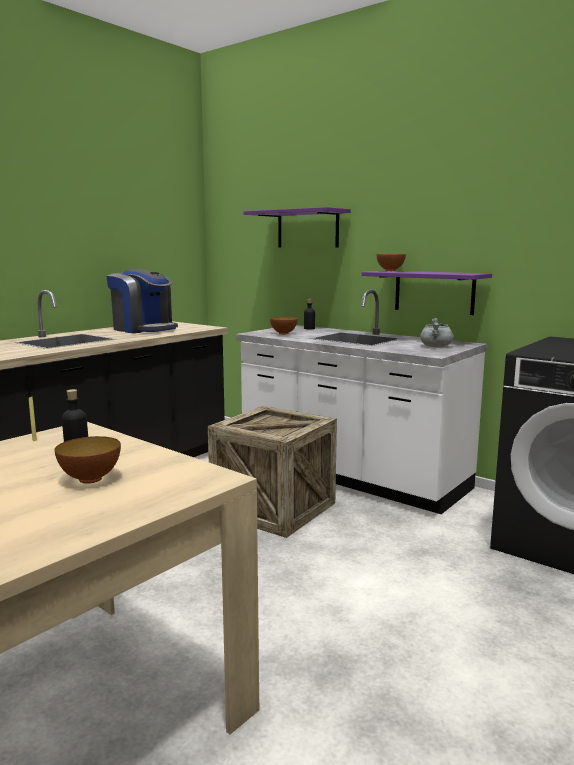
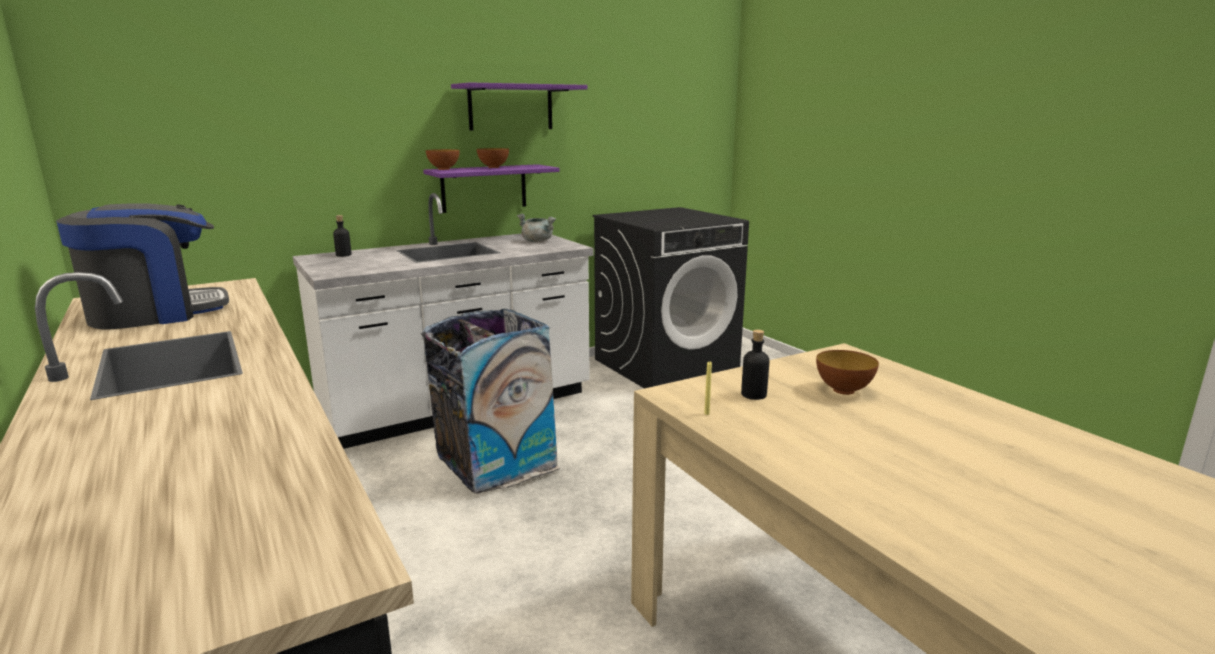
camera: 70 degrees left, 5 degrees up
crate [208,406,337,538] -> trash can [421,309,560,494]
purple shelf [243,207,351,247] -> purple shelf moved to [451,82,588,130]
bowl [270,317,298,335] -> bowl moved to [477,148,509,168]

